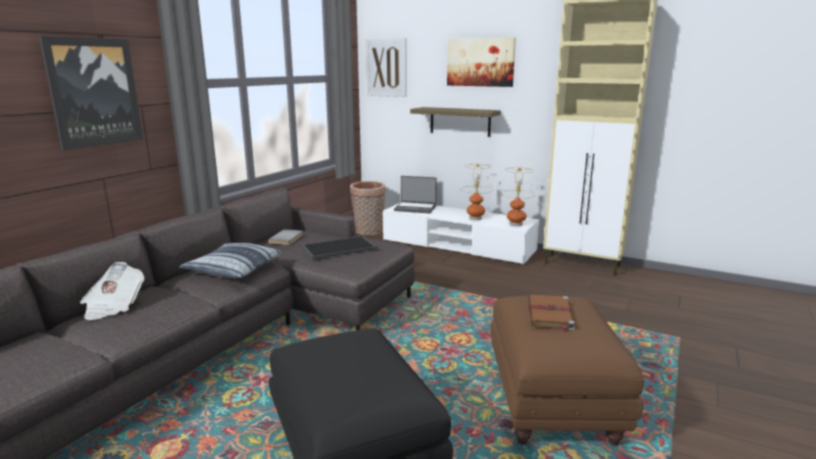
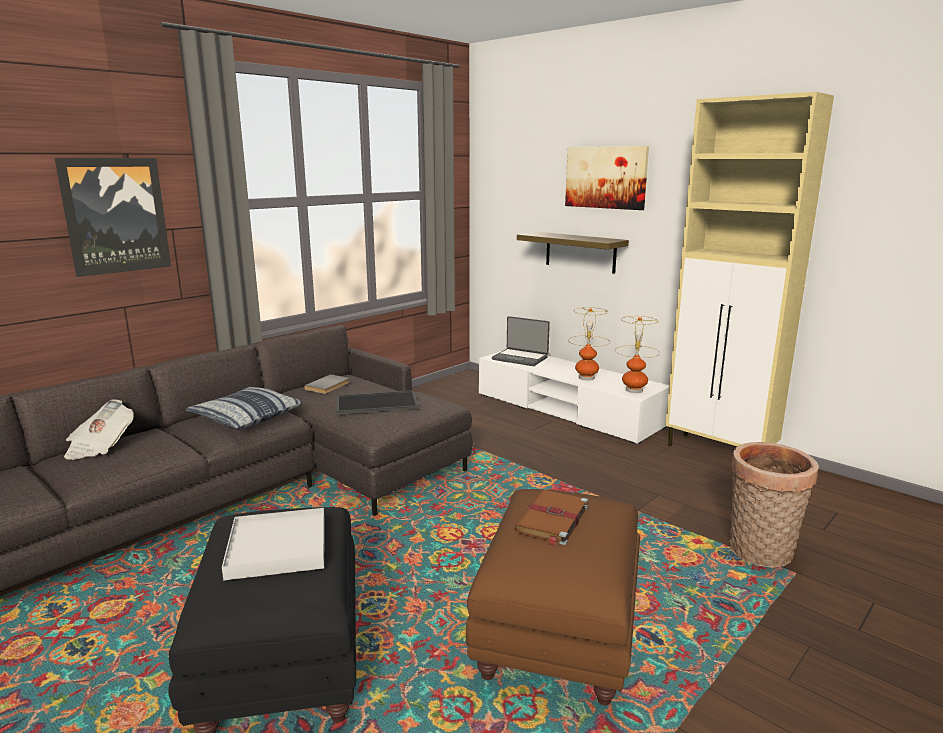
camera: 15 degrees right, 0 degrees up
basket [350,181,386,235] -> basket moved to [729,442,819,568]
picture [365,38,407,97] -> none
none -> white tray [222,508,325,580]

